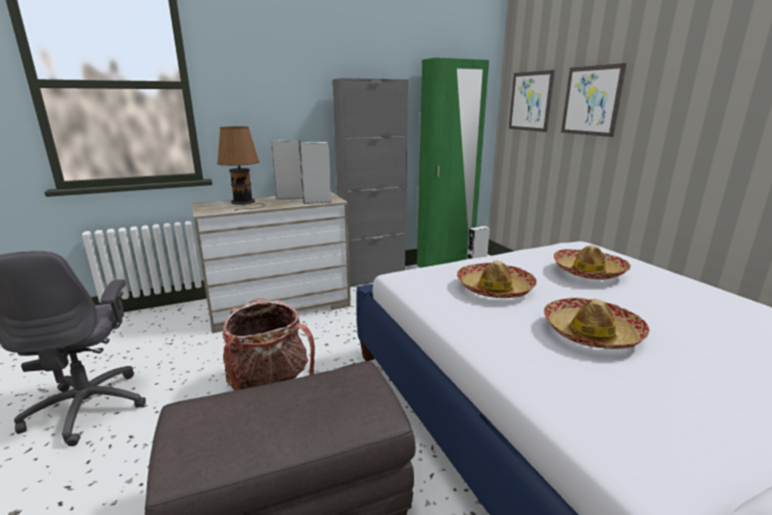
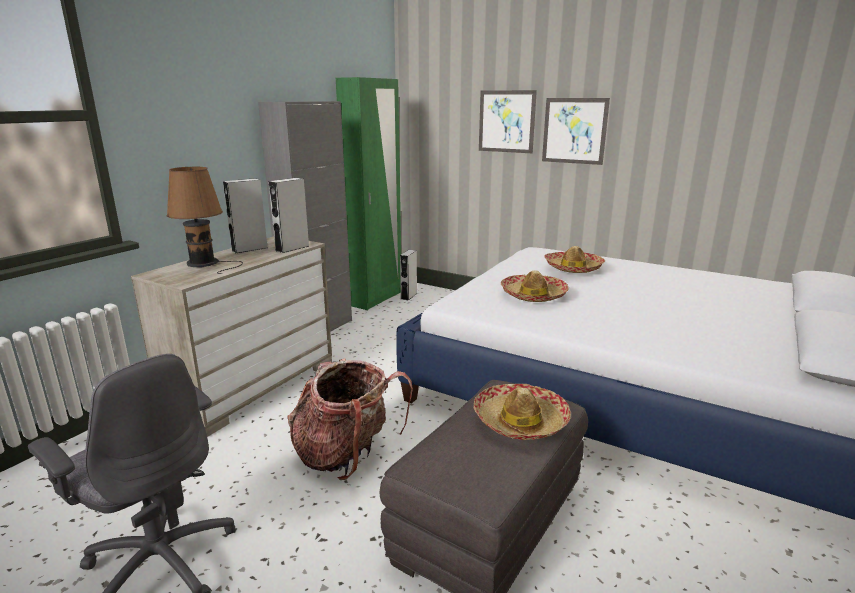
camera: 35 degrees left, 0 degrees up
picture [509,70,555,132] -> picture moved to [542,98,610,165]
hat [544,298,650,349] -> hat moved to [474,384,571,440]

